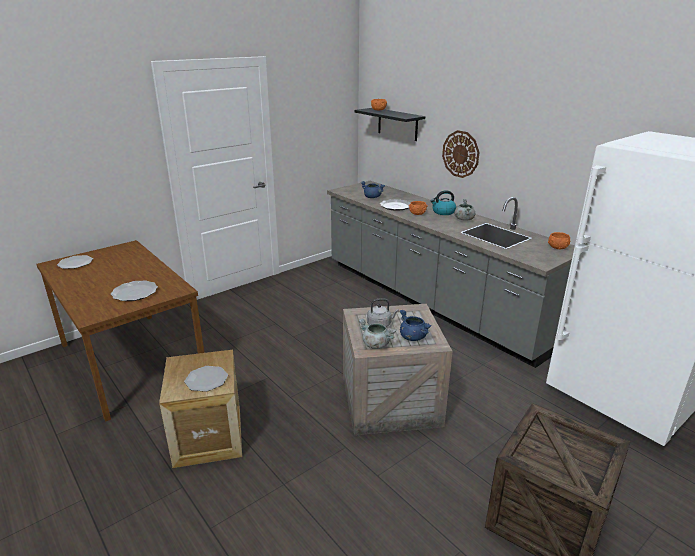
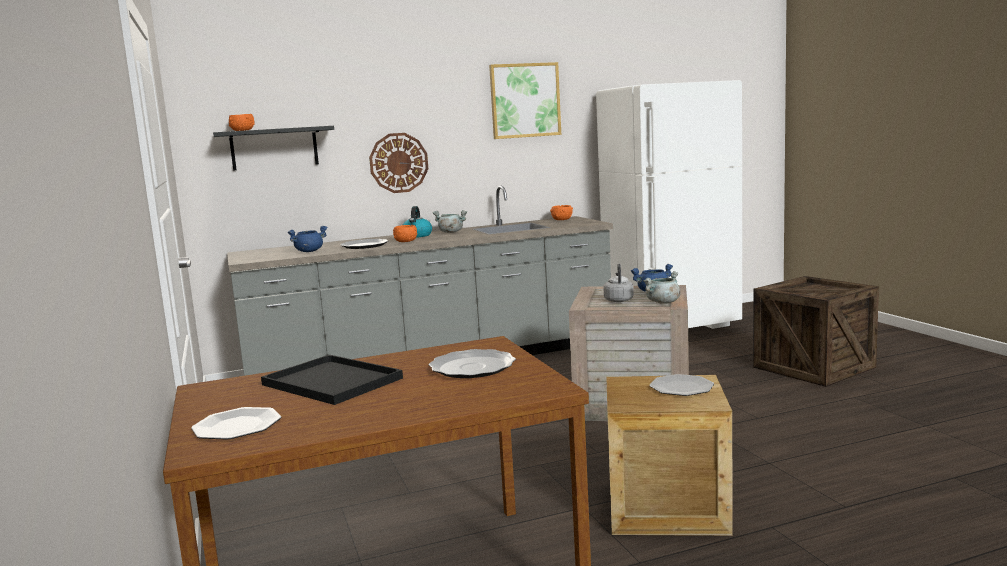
camera: 70 degrees left, 15 degrees down
none -> black tray [261,355,403,405]
none -> picture [489,62,561,139]

